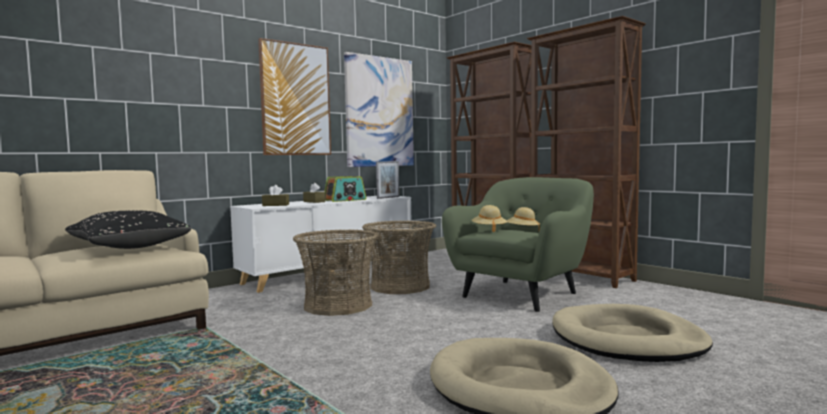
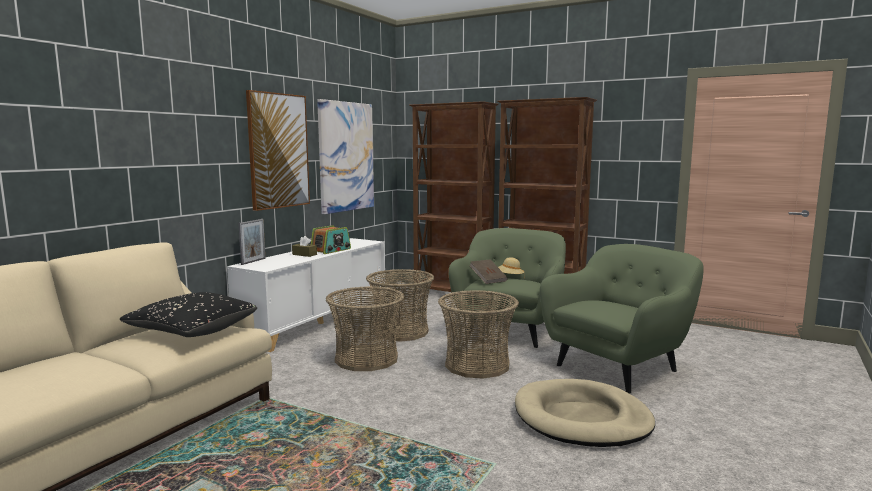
camera: 20 degrees left, 5 degrees up
brown tissue box [262,185,289,206] -> none
picture frame [376,161,399,199] -> picture frame moved to [238,219,266,265]
beige hat [472,205,507,232] -> brown book [469,259,508,284]
beige dog bed [552,304,713,362] -> green armchair [540,244,704,393]
none -> basket [438,290,519,379]

